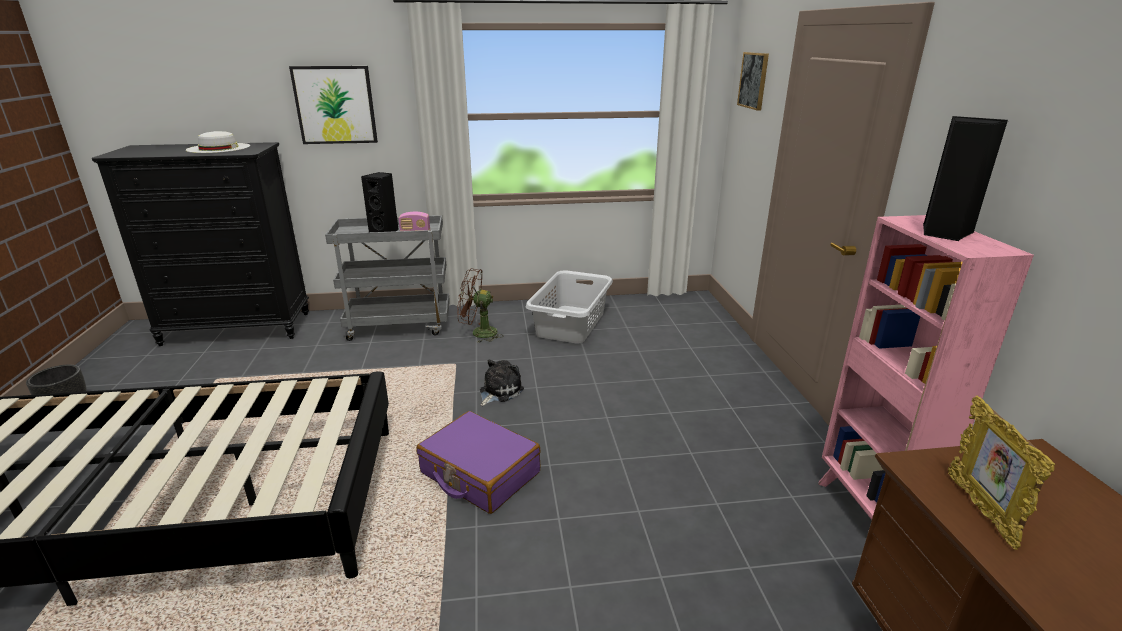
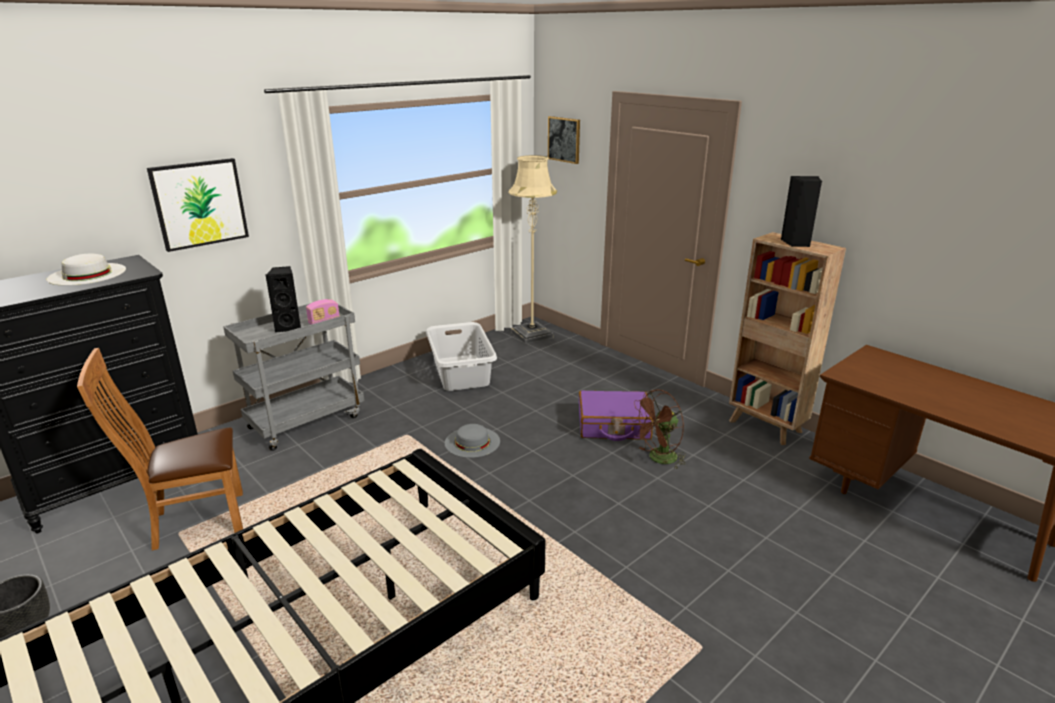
camera: 35 degrees left, 0 degrees up
purple suitcase [416,411,541,514] -> purple suitcase moved to [579,390,654,441]
brown fan [457,269,504,343] -> brown fan moved to [631,390,686,469]
plush toy [480,360,524,406] -> grey hat [445,424,500,458]
pink bookcase [818,215,1034,520] -> brown bookcase [729,232,846,445]
picture frame [948,396,1055,550] -> none
none -> brown chair [77,348,243,550]
none -> beige floor lamp [508,155,557,344]

